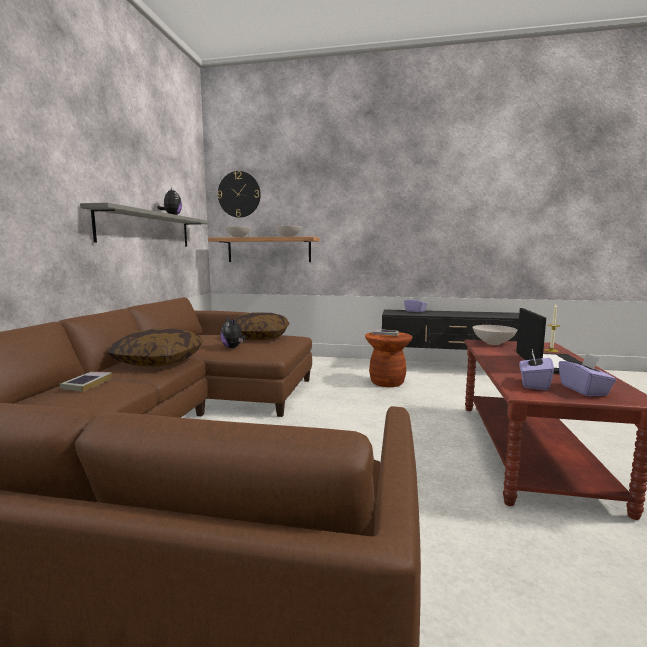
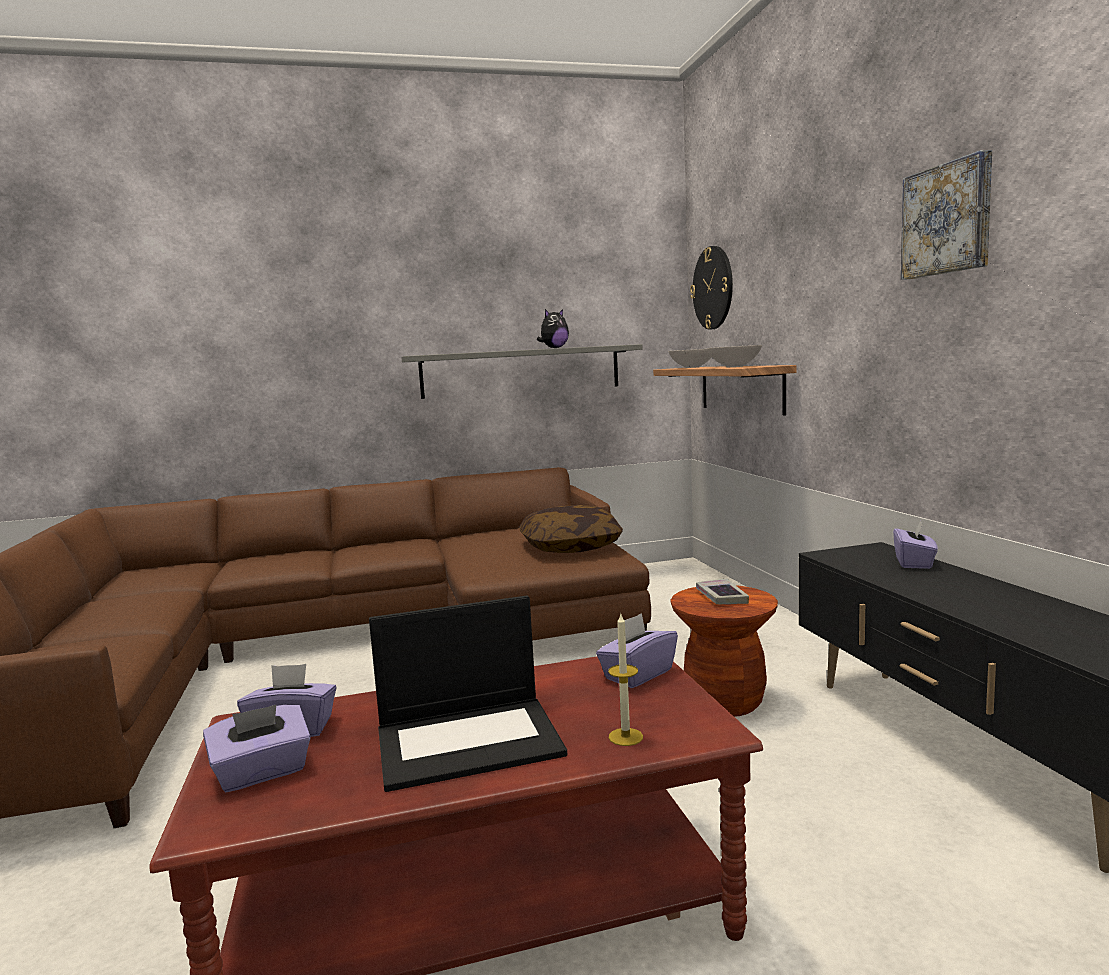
camera: 65 degrees right, 0 degrees up
book [60,372,112,392] -> none
pillow [107,328,203,367] -> none
plush toy [220,316,246,348] -> none
white bowl [473,325,517,345] -> purple tissue box [596,613,678,688]
none -> picture [901,150,992,280]

